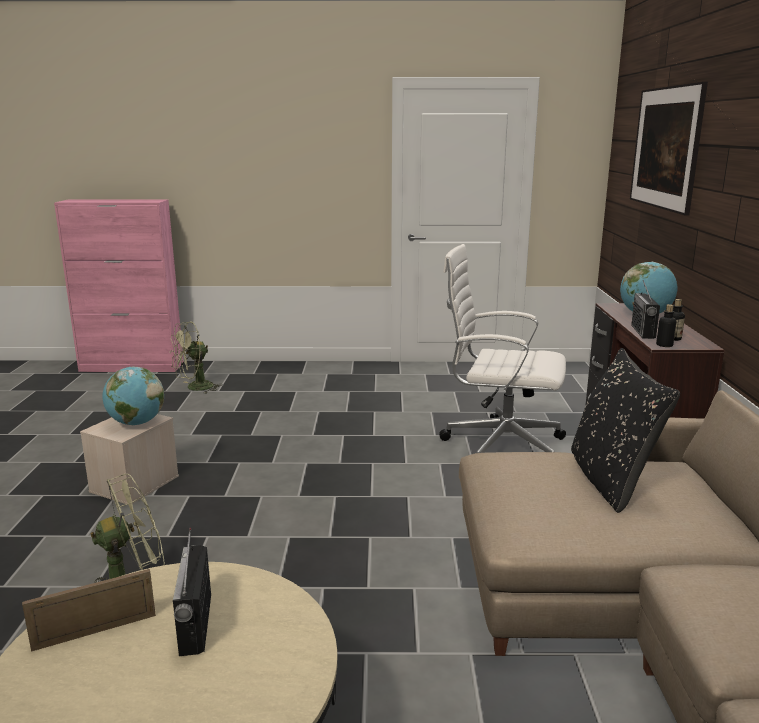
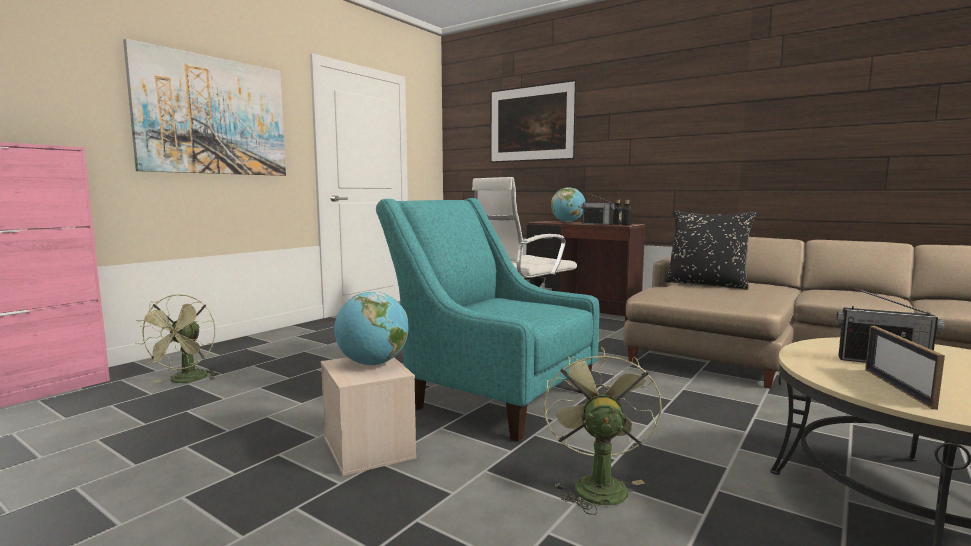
camera: 55 degrees left, 10 degrees down
none -> picture [123,39,286,176]
none -> turquoise armchair [376,198,599,442]

